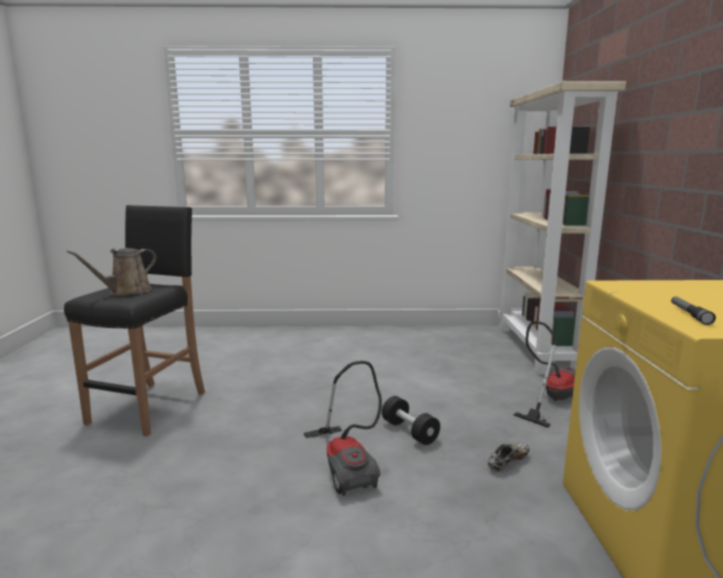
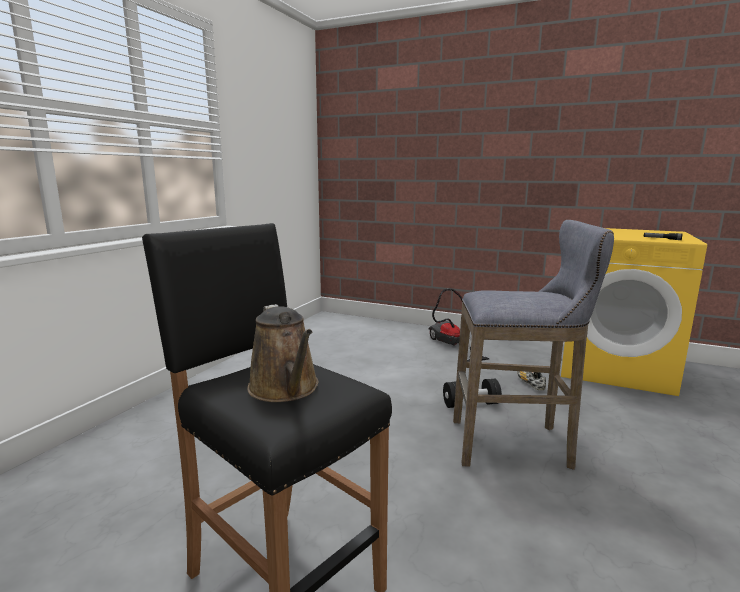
camera: 65 degrees left, 0 degrees up
vacuum cleaner [304,361,382,496] -> grey stool [453,220,614,470]
beige bookcase [498,81,626,374] -> none

